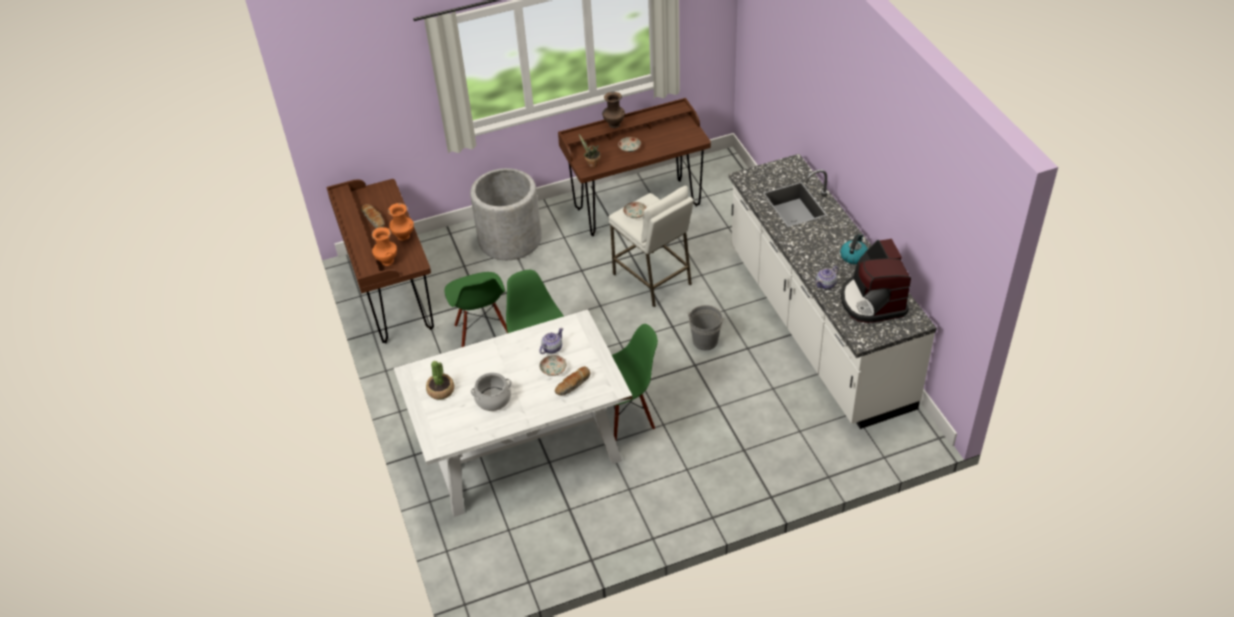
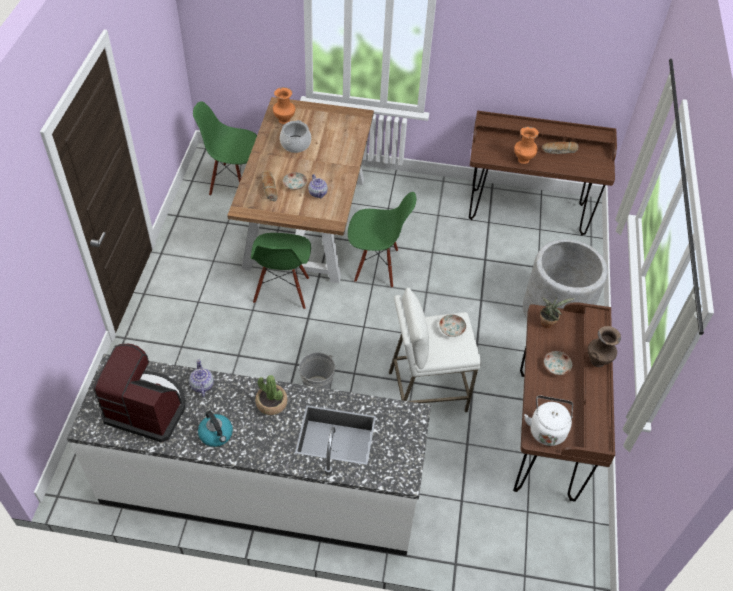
camera: 115 degrees right, 5 degrees up
orange vase [371,227,397,266] -> orange vase moved to [273,87,295,124]
white dining table [394,309,633,517] -> brown dining table [227,97,374,283]
potted plant [426,361,454,400] -> potted plant moved to [255,375,288,415]
green chair [444,272,508,347] -> green chair moved to [193,101,257,196]
none -> white kettle [524,396,573,446]

